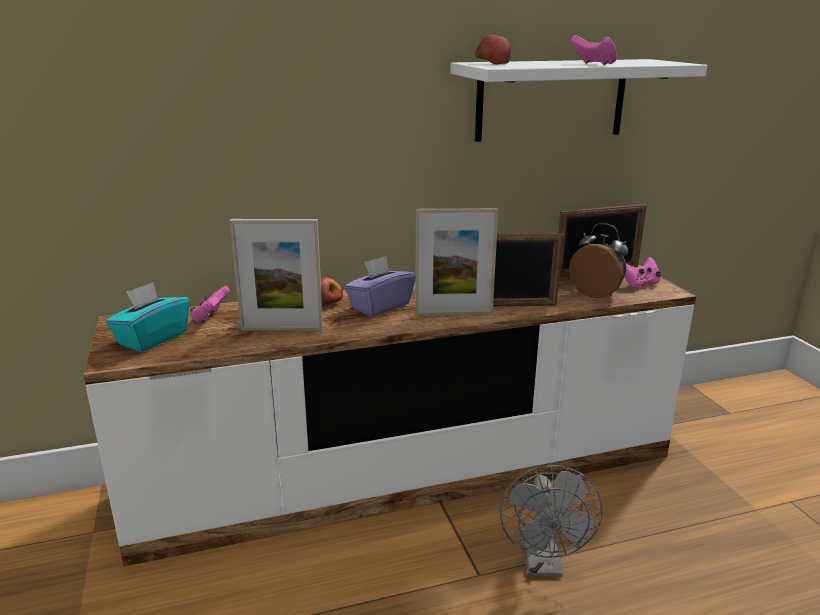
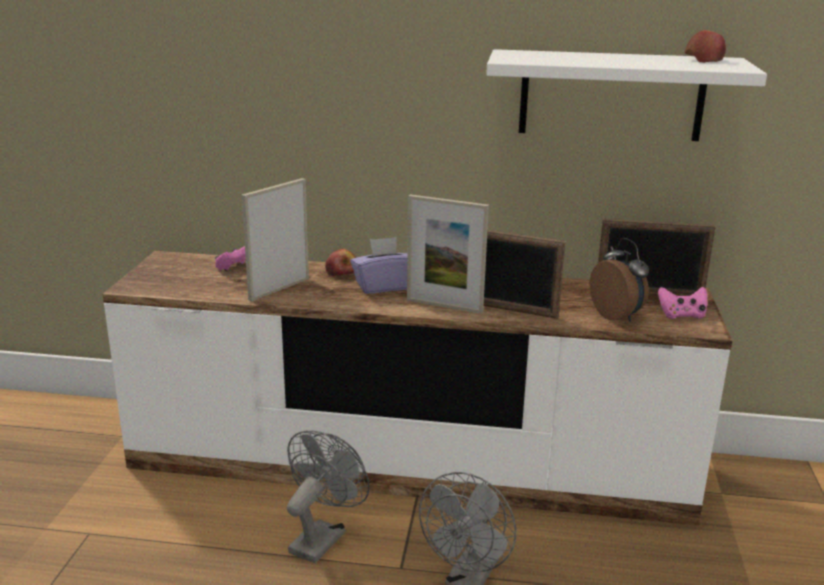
camera: 25 degrees right, 0 degrees up
turquoise tissue box [106,282,190,352] -> none
picture frame [229,219,323,331] -> picture frame turned 105 degrees clockwise [242,178,309,301]
apple [475,35,511,65] -> apple moved to [685,30,726,63]
pink game controller [571,35,617,65] -> none
none -> grey fan [287,430,370,563]

